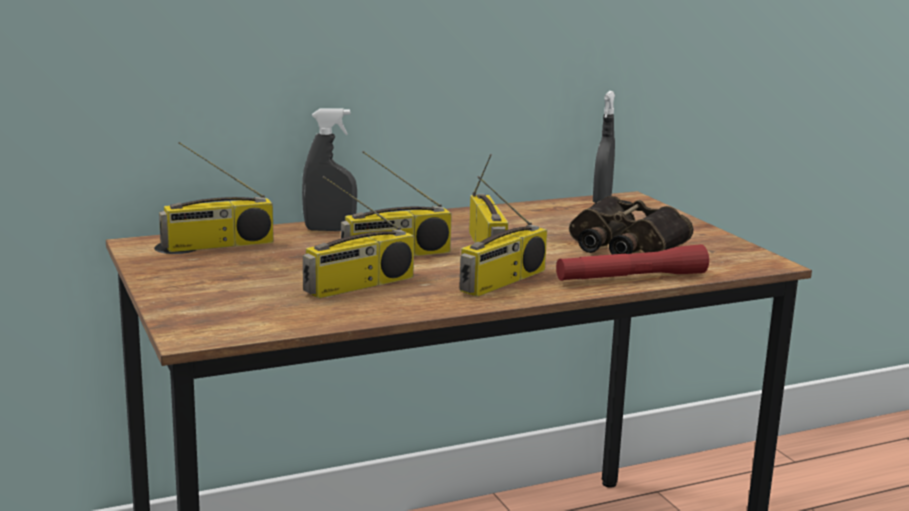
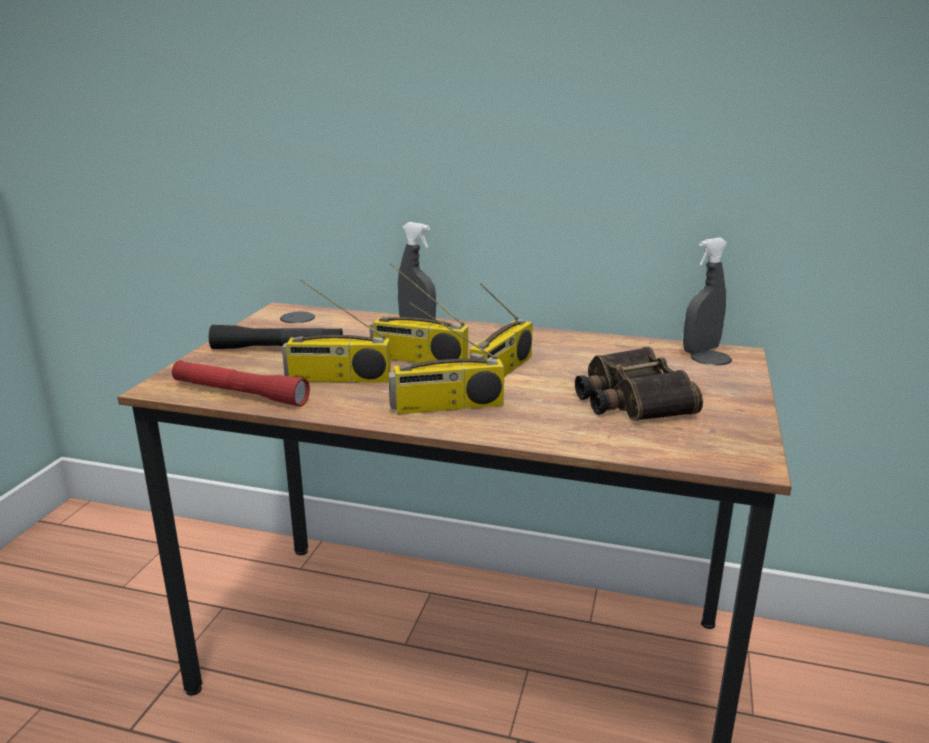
camera: 40 degrees right, 5 degrees up
radio [159,142,274,252] -> none
red flashlight [556,244,709,281] -> red flashlight moved to [172,360,310,407]
none -> black flashlight [209,325,343,349]

